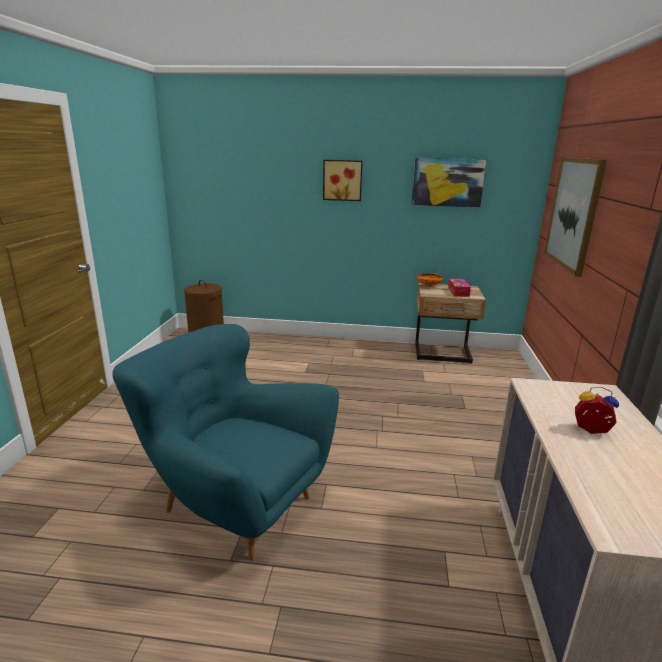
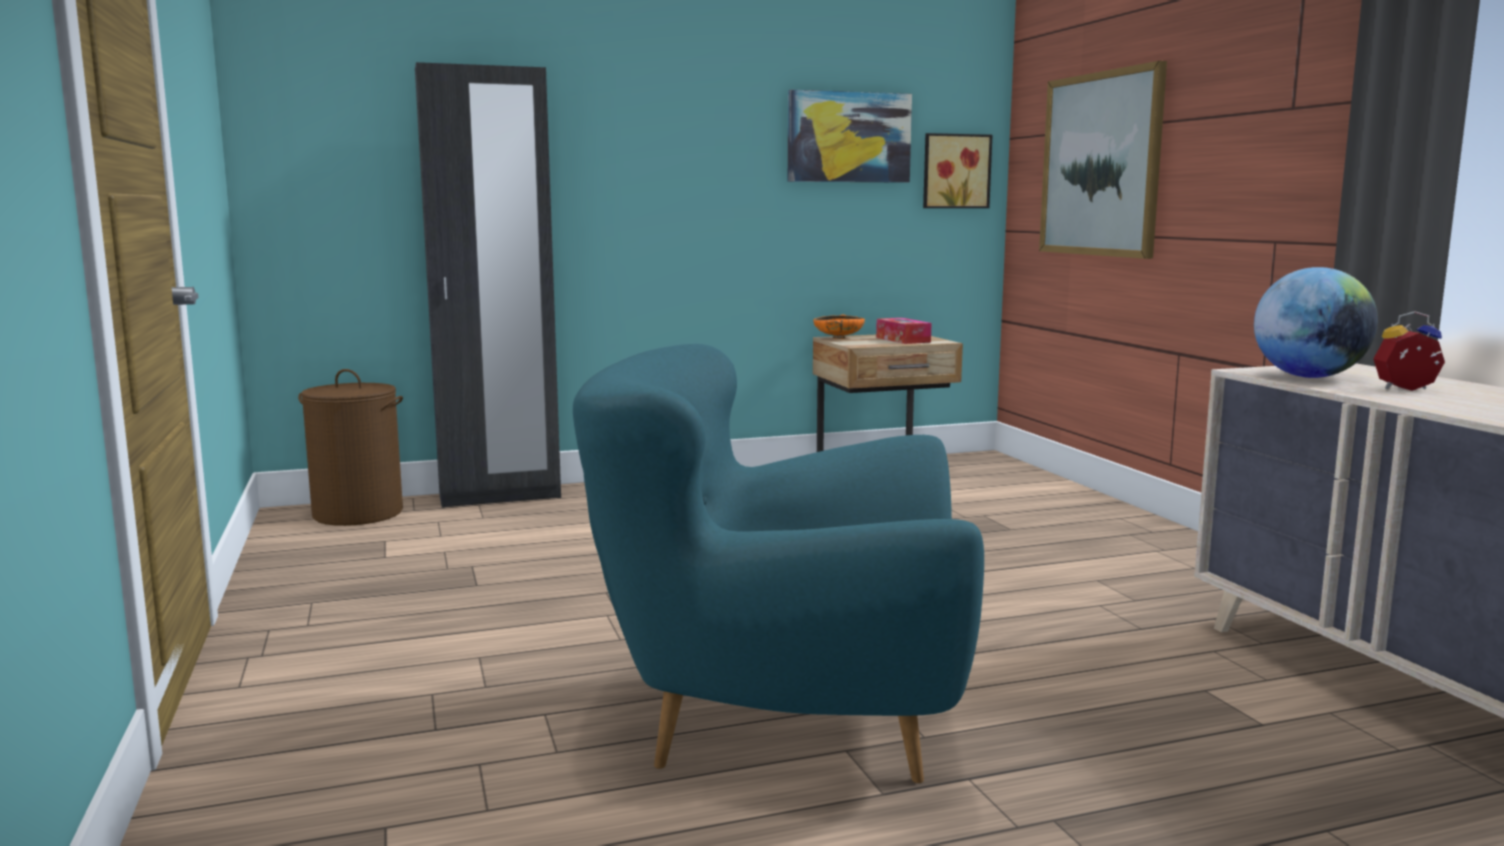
camera: 25 degrees left, 10 degrees down
picture [323,160,363,201] -> picture moved to [923,133,992,208]
none -> black wardrobe [415,62,561,508]
none -> globe [1254,267,1378,378]

